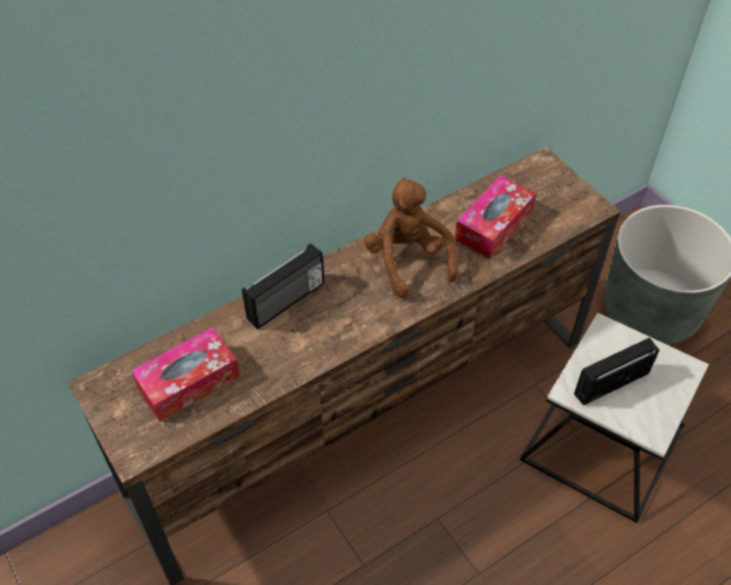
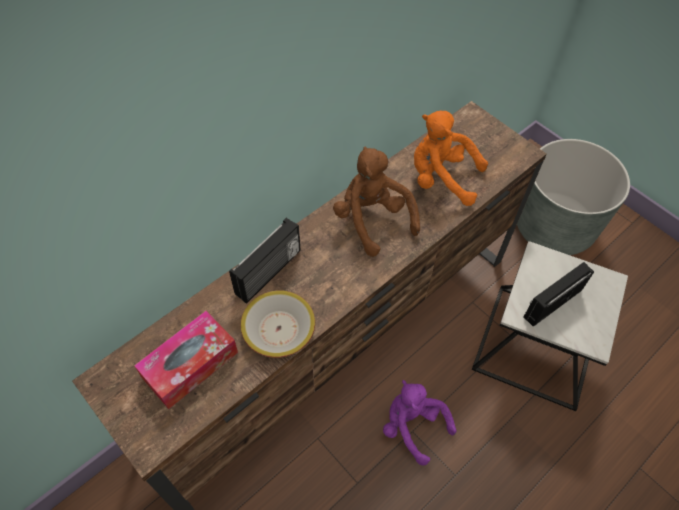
camera: 10 degrees left, 5 degrees up
tissue box [455,176,536,259] -> orange plush toy [414,111,488,206]
none -> bowl [241,290,315,358]
none -> purple plush toy [383,380,457,466]

